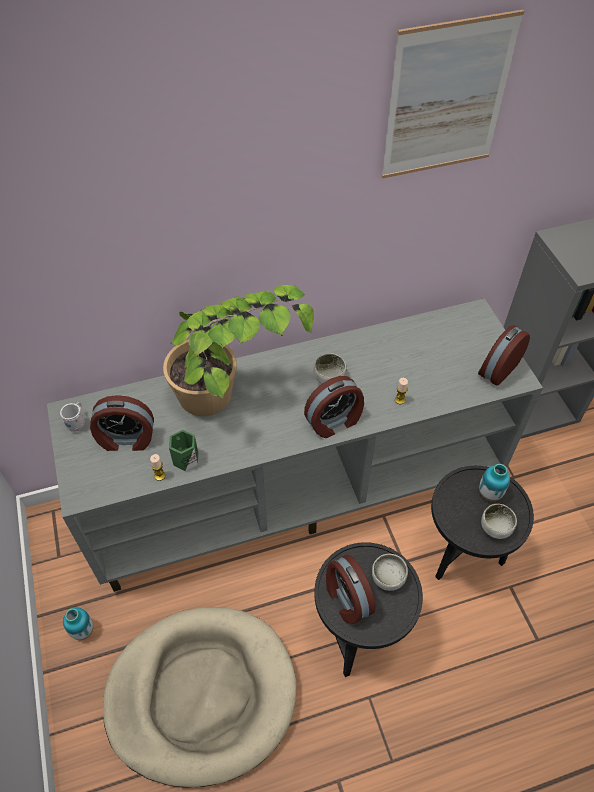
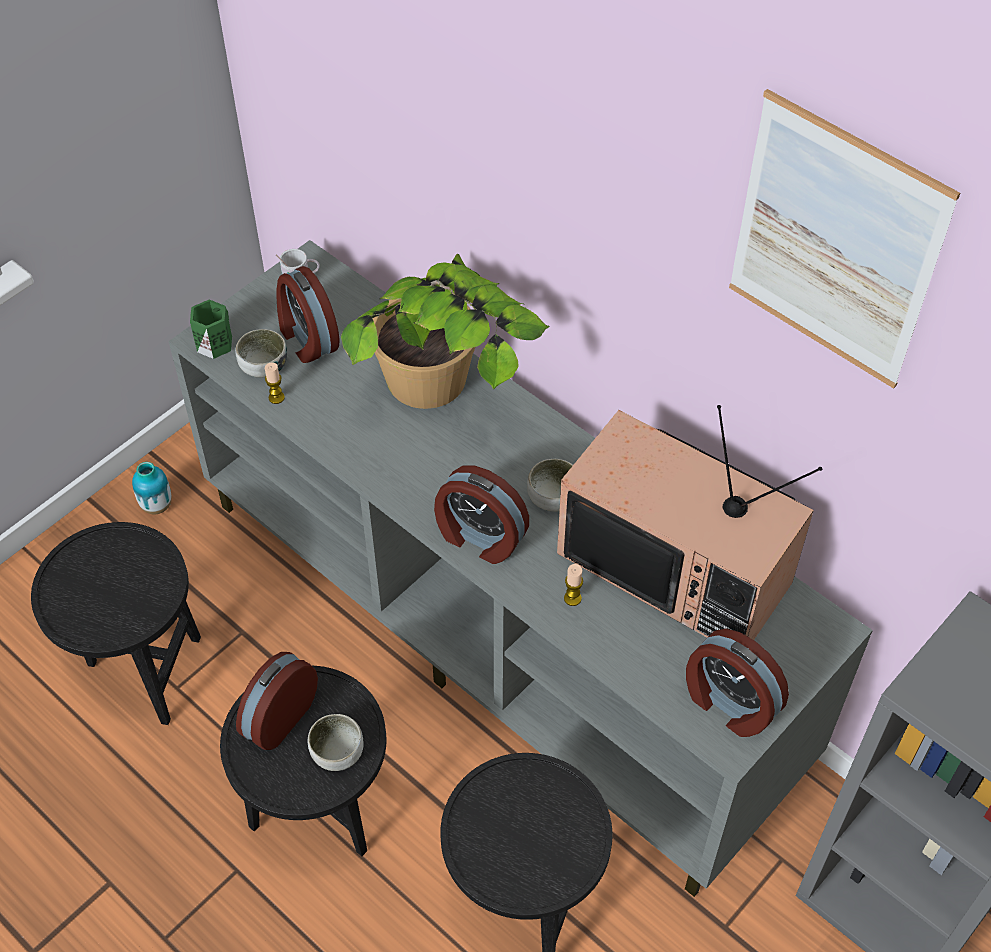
camera: 60 degrees right, 0 degrees up
beige dog bed [103,607,297,788] -> black side table [31,522,201,725]
green mug [169,430,198,471] -> green mug moved to [190,299,232,359]
alarm clock [478,325,530,385] -> alarm clock turned 150 degrees counterclockwise [686,629,789,737]
vase [479,464,510,501] -> none
bowl [481,504,517,539] -> bowl moved to [235,329,287,378]
none -> television [557,405,822,640]

